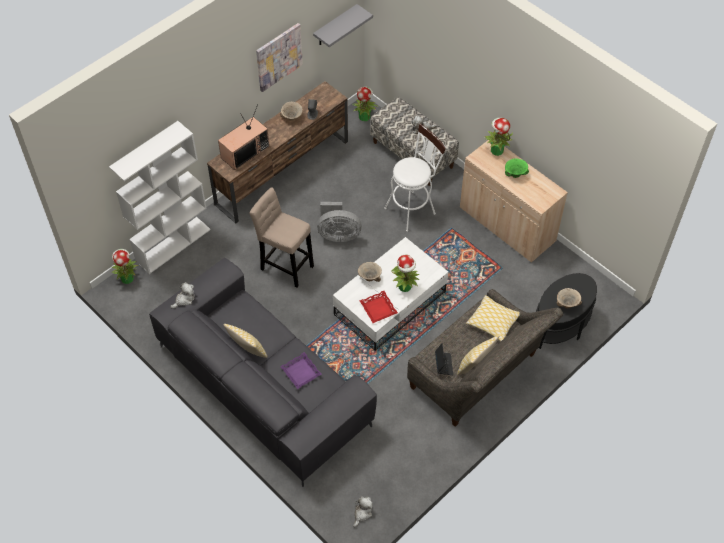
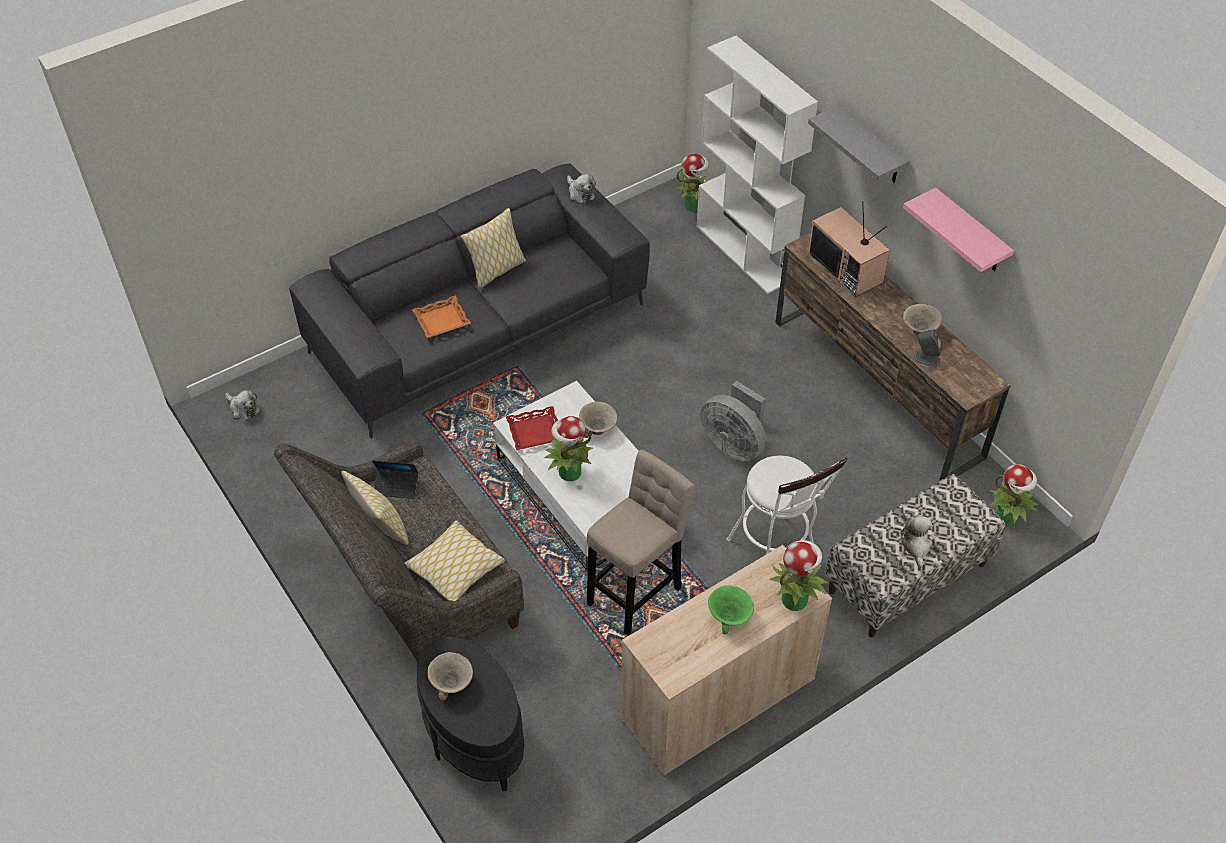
camera: 100 degrees right, 5 degrees down
beige stool [249,187,314,287] -> beige stool moved to [587,450,695,636]
picture [256,23,303,92] -> pink shelf [903,188,1014,272]
purple tray [280,352,322,389] -> orange tray [412,295,471,338]
grey shelf [313,4,373,47] -> grey shelf moved to [808,105,910,183]
grey fan [317,202,362,242] -> grey fan turned 60 degrees counterclockwise [701,381,766,461]

